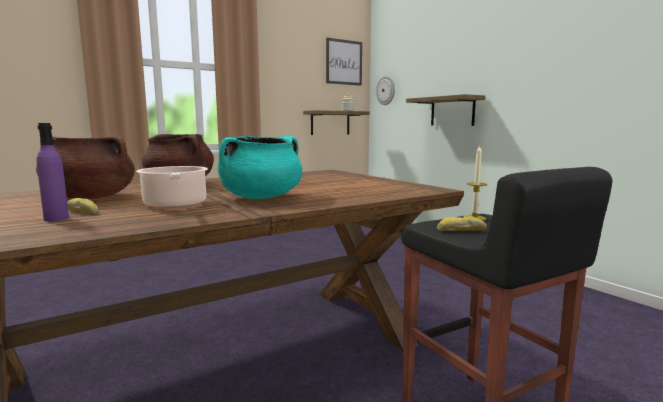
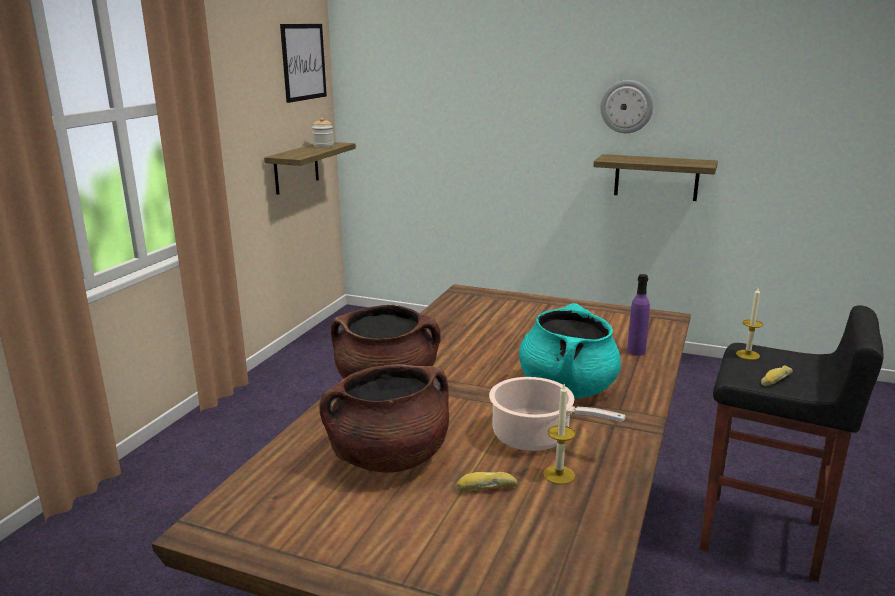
camera: 35 degrees left, 10 degrees up
purple bottle [37,123,69,222] -> purple bottle moved to [627,274,650,356]
wall clock [376,76,395,105] -> wall clock moved to [600,80,653,133]
shelf [406,94,485,126] -> shelf moved to [593,154,718,201]
none -> candle [543,384,576,484]

